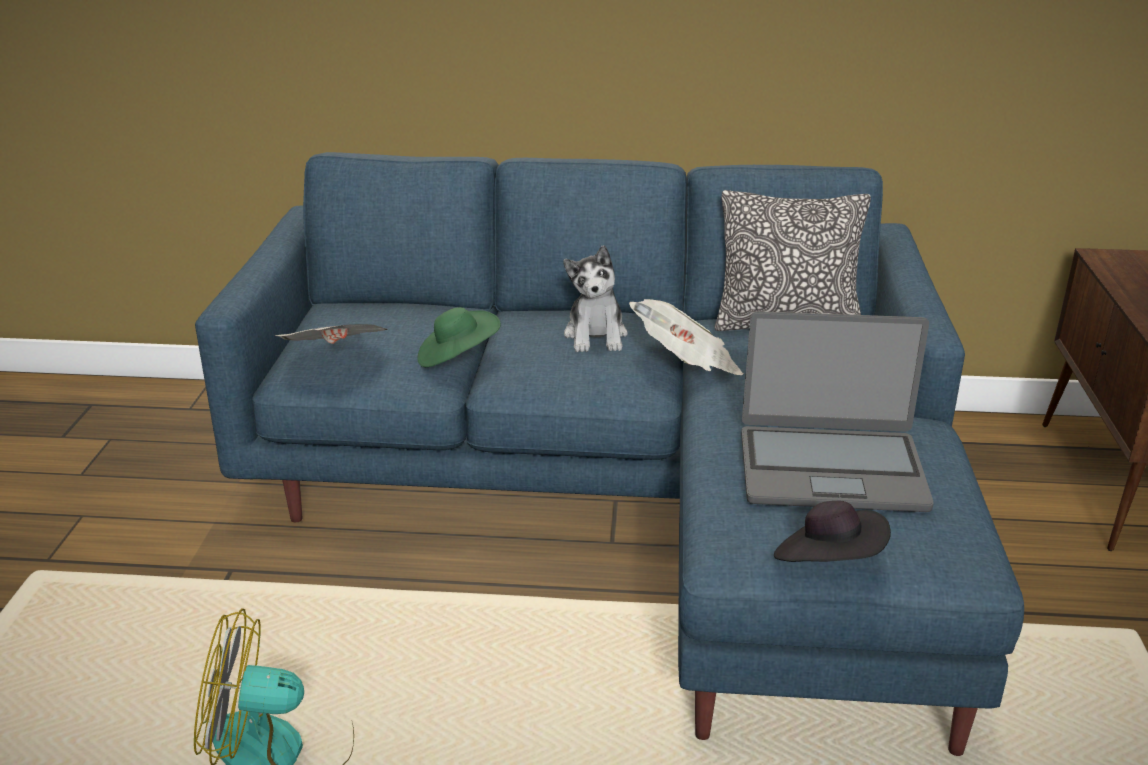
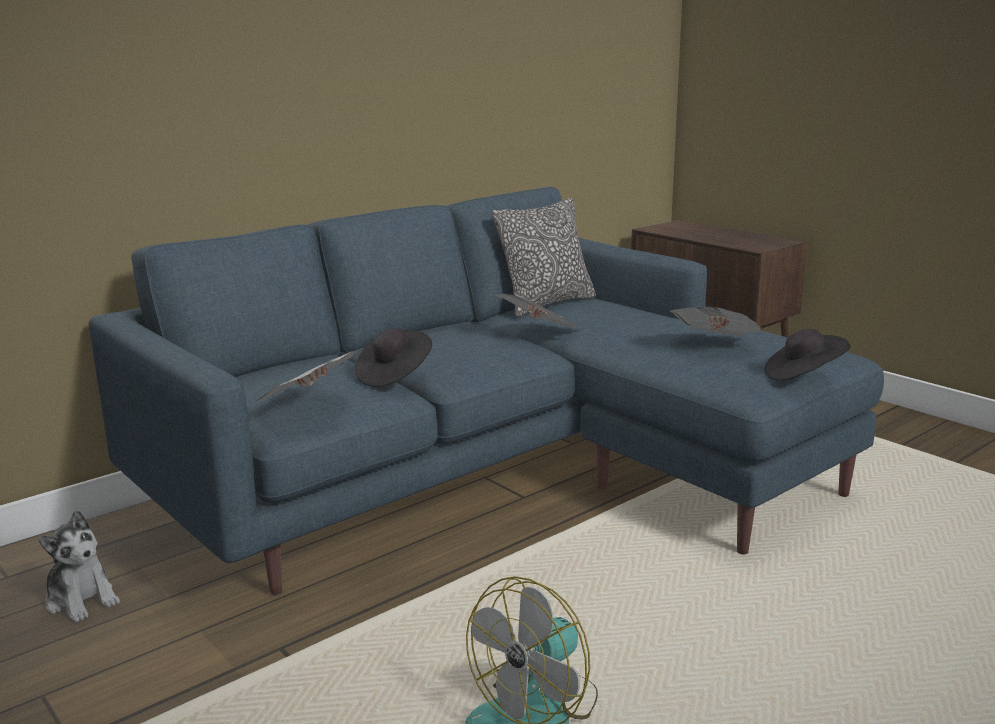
camera: 45 degrees left, 10 degrees down
green hat [417,307,501,367] -> black hat [355,328,432,387]
plush toy [564,245,628,352] -> plush toy moved to [39,510,120,622]
laptop [741,311,934,512] -> newspaper [670,307,762,335]

